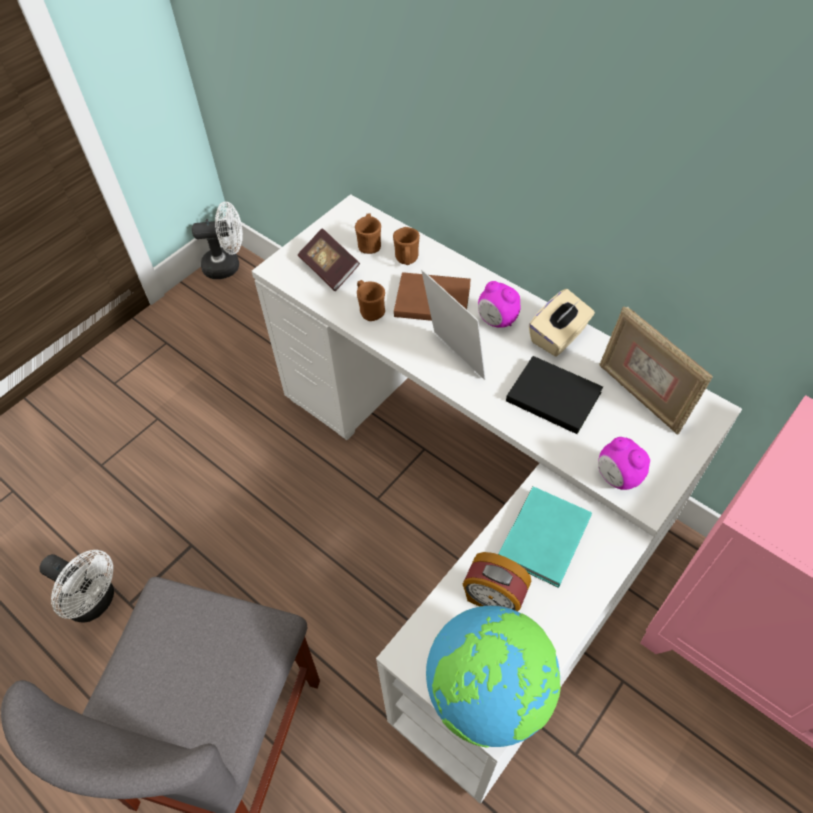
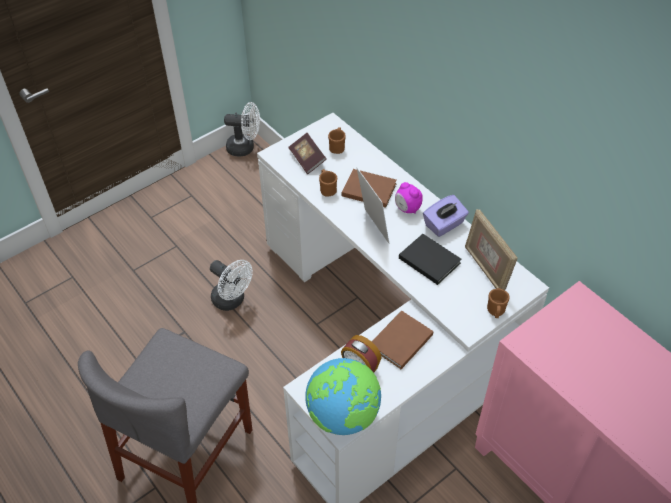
camera: 10 degrees right, 5 degrees down
white fan [39,550,114,622] -> white fan moved to [210,260,253,311]
brown mug [393,227,420,265] -> brown mug moved to [487,288,510,318]
turquoise book [499,486,592,588] -> brown book [371,311,433,369]
beige tissue box [529,289,595,357] -> purple tissue box [423,195,469,237]
alarm clock [598,437,650,490] -> none

